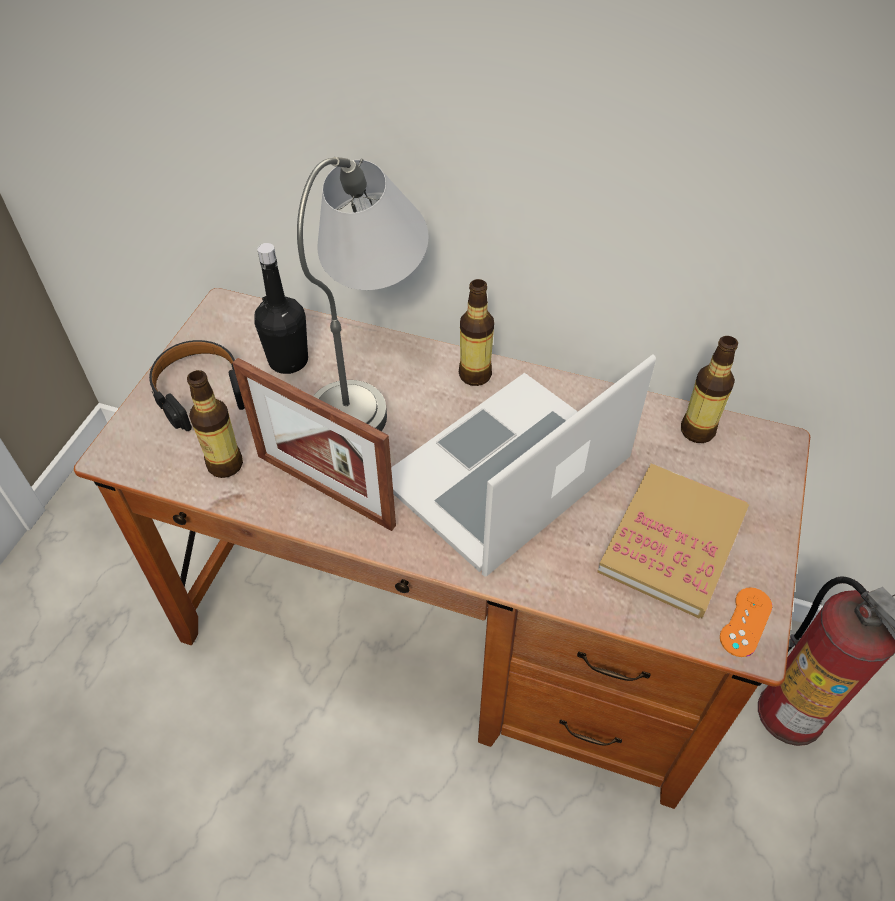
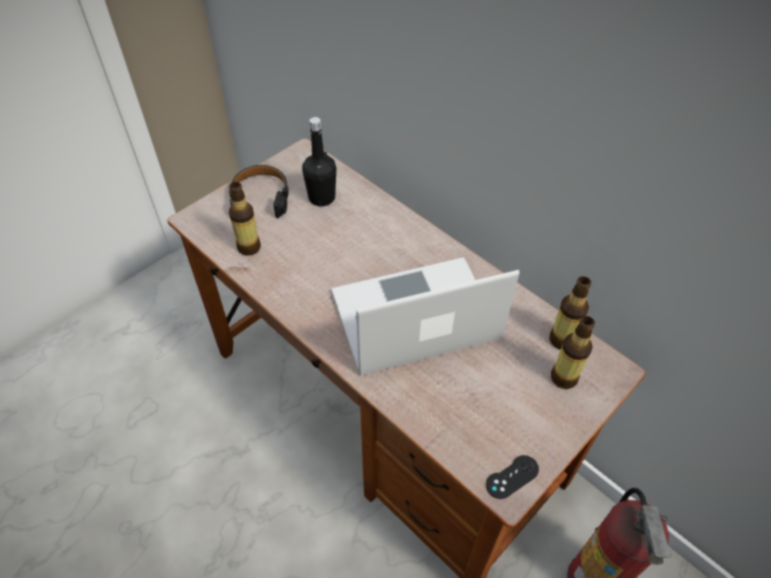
camera: 25 degrees right, 0 degrees up
picture frame [232,358,396,531] -> none
grey table lamp [297,157,429,431] -> none
bottle [459,279,494,386] -> bottle moved to [551,316,595,389]
book [597,464,749,618] -> none
orange game controller [720,588,772,657] -> black game controller [486,455,539,499]

